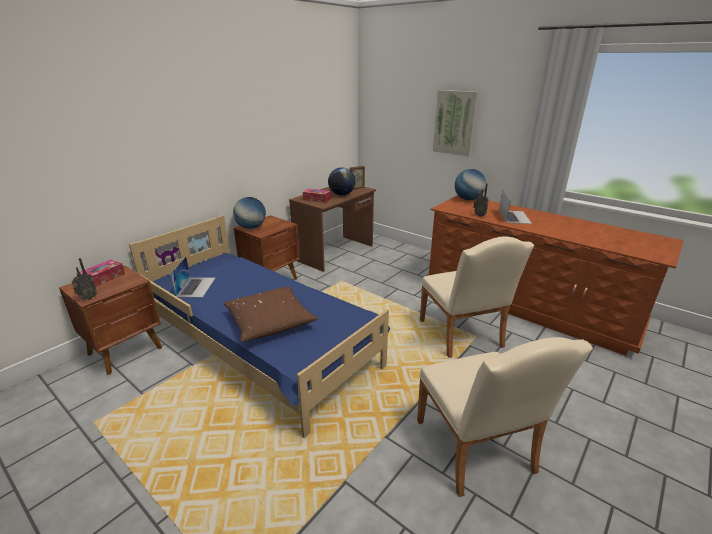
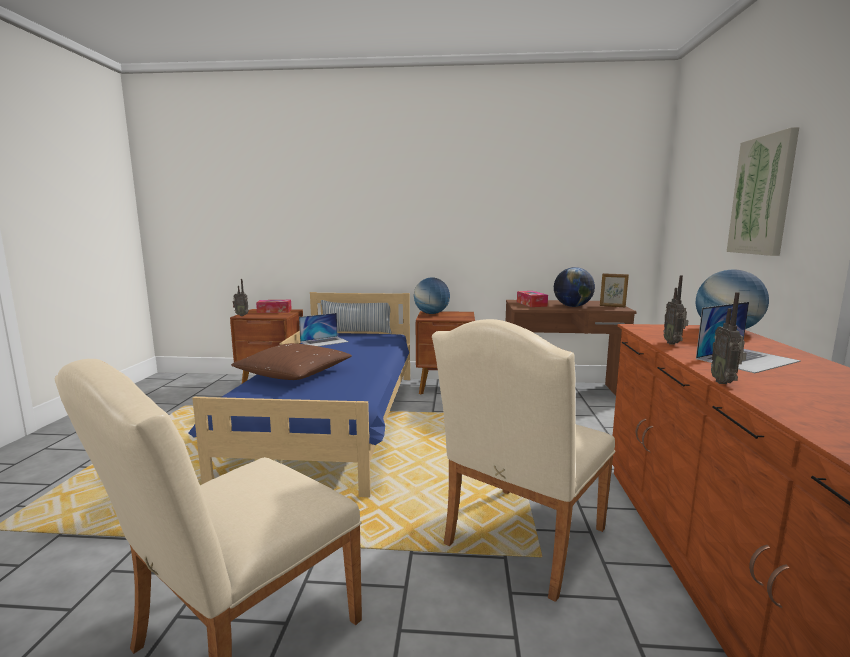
camera: 55 degrees right, 15 degrees down
none -> pillow [321,300,391,334]
none -> radio [711,292,747,384]

